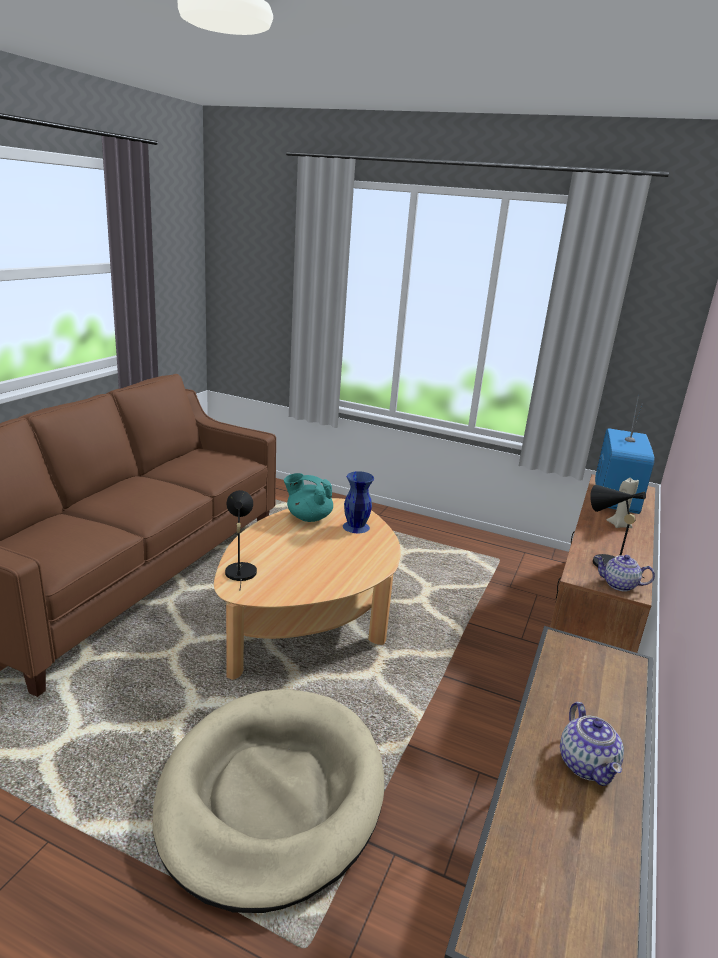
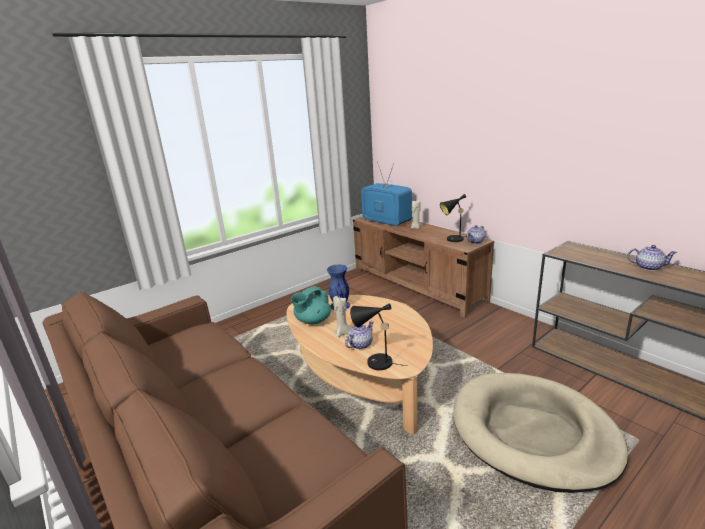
camera: 60 degrees left, 0 degrees up
none -> beige candle [333,296,351,337]
none -> teapot [345,321,374,349]

